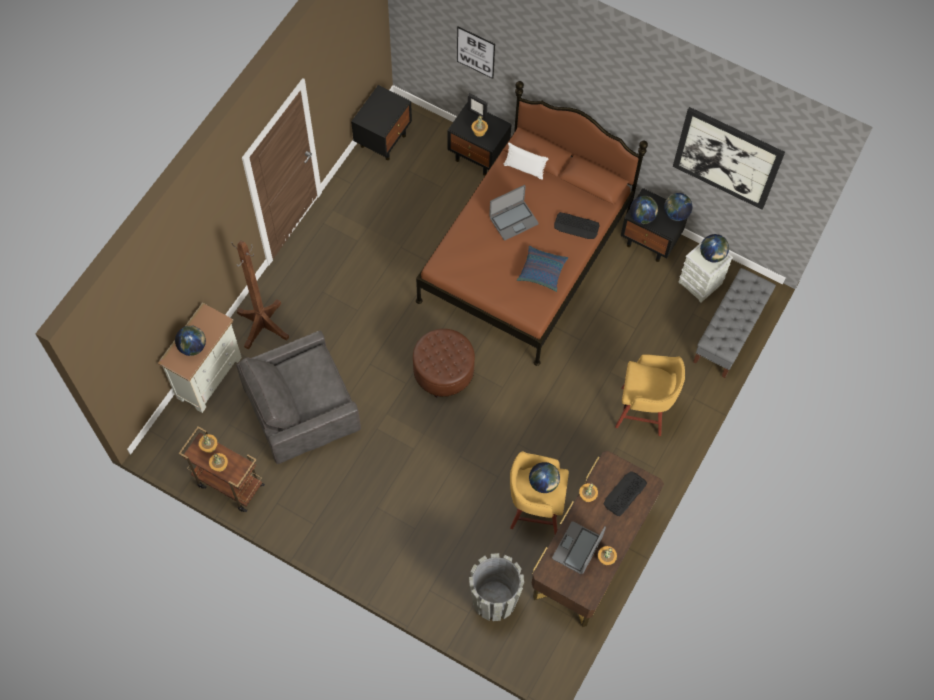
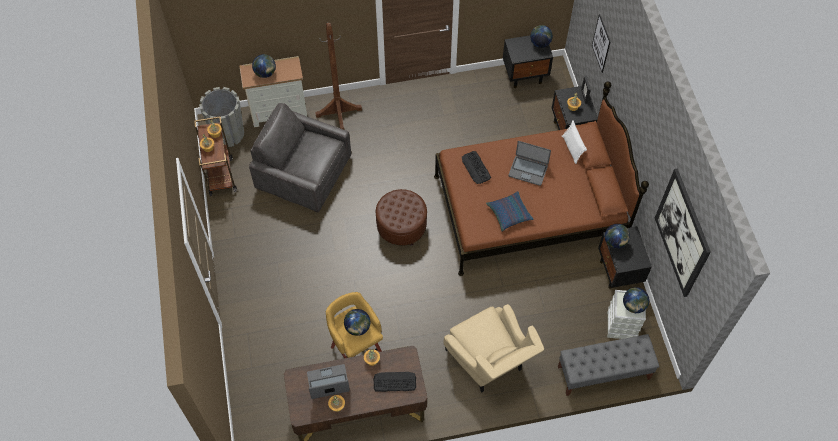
camera: 50 degrees right, 5 degrees down
grey planter [469,553,524,621] -> grey planter moved to [199,87,244,147]
keyboard [554,212,600,239] -> keyboard moved to [462,151,491,184]
yellow stool [615,354,685,436] -> beige armchair [444,304,544,393]
globe [664,193,692,221] -> globe moved to [530,25,553,48]

